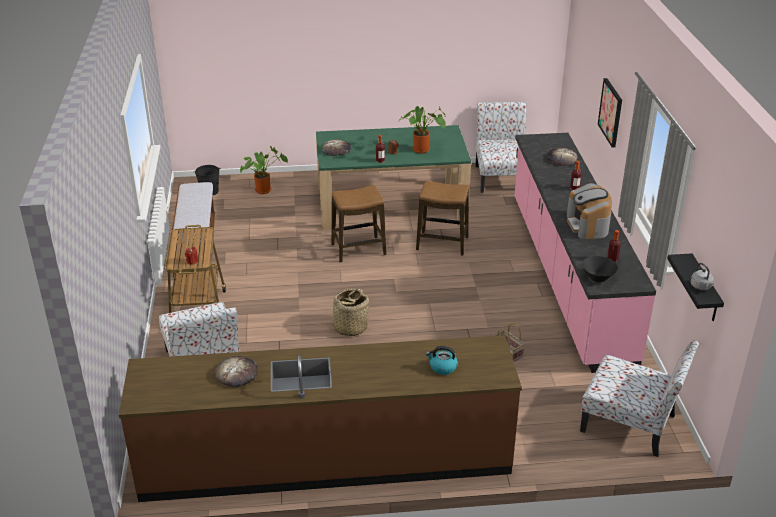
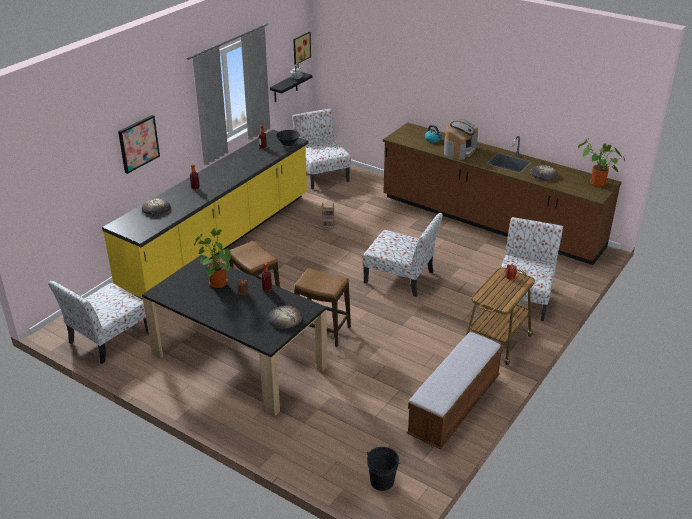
camera: 140 degrees left, 0 degrees up
potted plant [240,146,288,194] -> potted plant moved to [578,138,625,187]
green dining table [316,125,471,230] -> black dining table [142,255,327,416]
basket [330,289,371,336] -> chair [362,213,443,297]
pink counter [514,133,656,373] -> yellow counter [102,130,308,300]
coffee machine [567,183,612,239] -> coffee machine moved to [444,119,478,160]
none -> picture [293,32,311,65]

